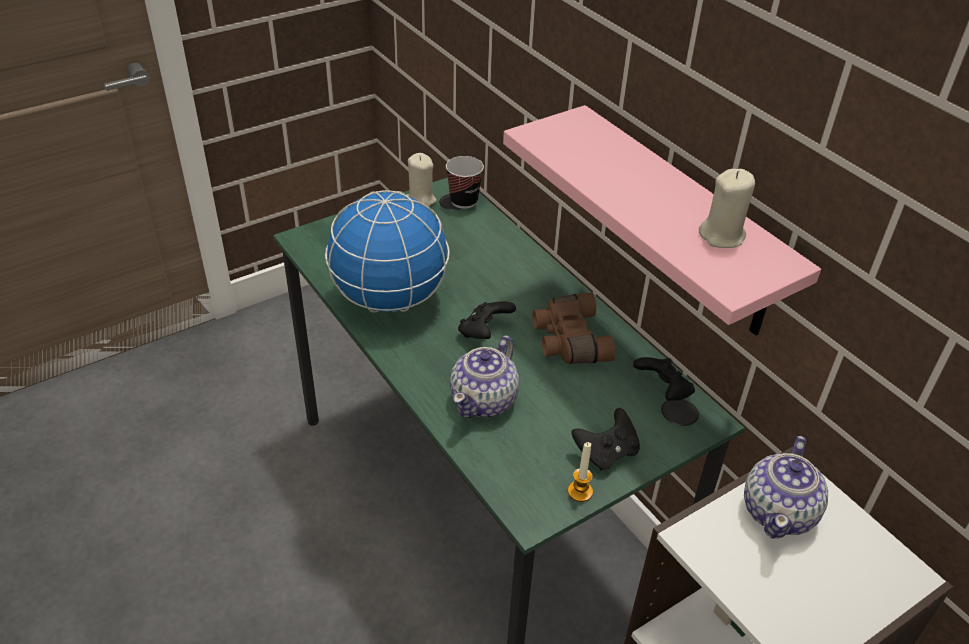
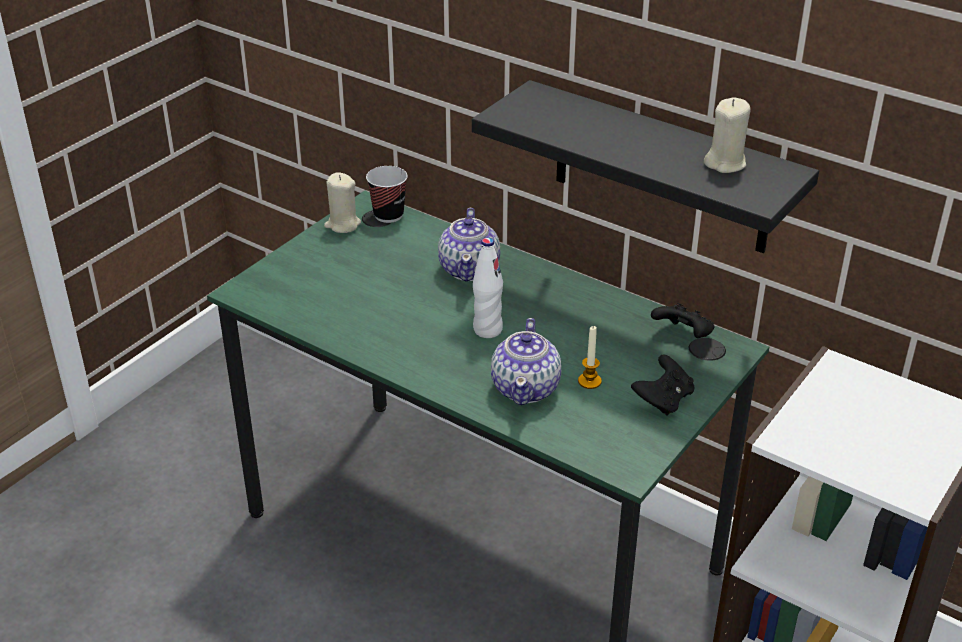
camera: 20 degrees left, 5 degrees down
globe [325,190,450,312] -> none
black game controller [458,302,516,339] -> white bottle [473,237,503,338]
pink shelf [503,105,821,336] -> black shelf [472,80,819,253]
brown binoculars [532,292,616,364] -> none
candle [568,442,593,502] -> candle moved to [578,326,602,389]
teapot [744,436,828,539] -> teapot moved to [438,208,500,282]

